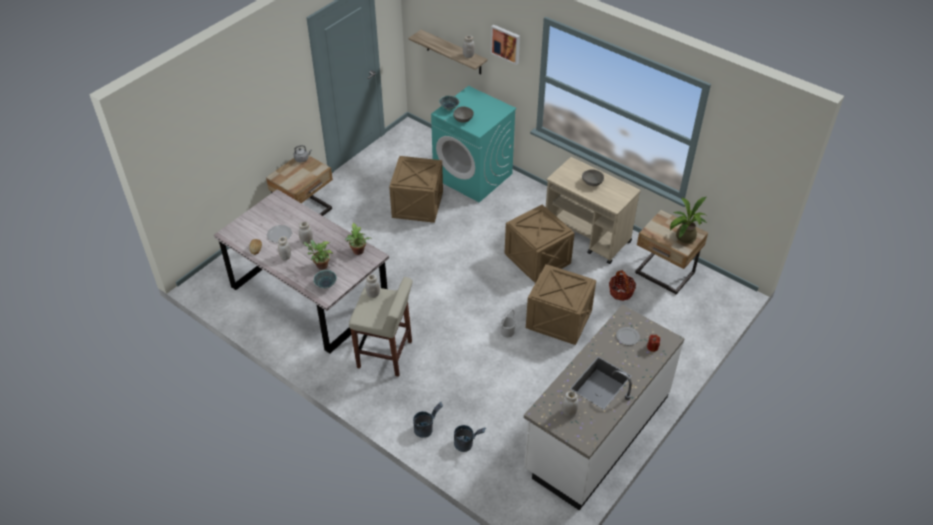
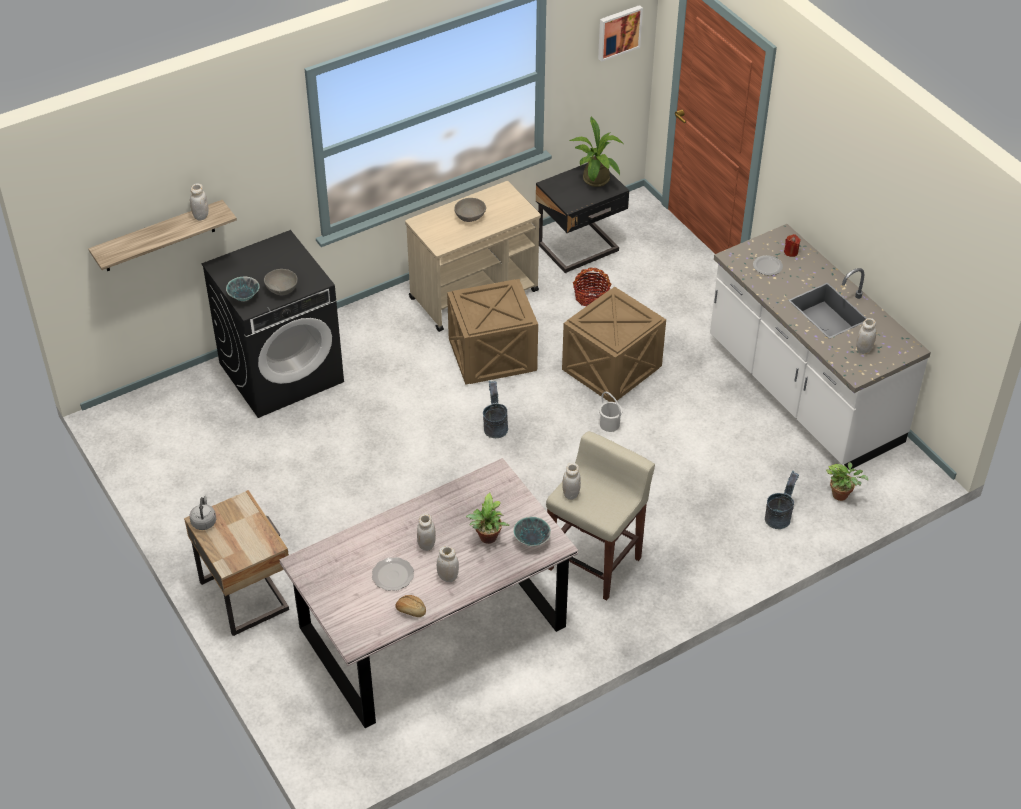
camera: 70 degrees left, 0 degrees up
potted plant [345,223,371,255] -> potted plant moved to [826,462,868,501]
crate [389,156,443,223] -> none
grey bucket [413,402,443,438] -> grey bucket moved to [483,381,508,438]
turquoise washing machine [431,86,517,202] -> black washing machine [201,230,344,418]
picture [491,25,520,65] -> picture moved to [598,5,643,62]
beige nightstand [635,210,708,294] -> black nightstand [536,163,629,273]

